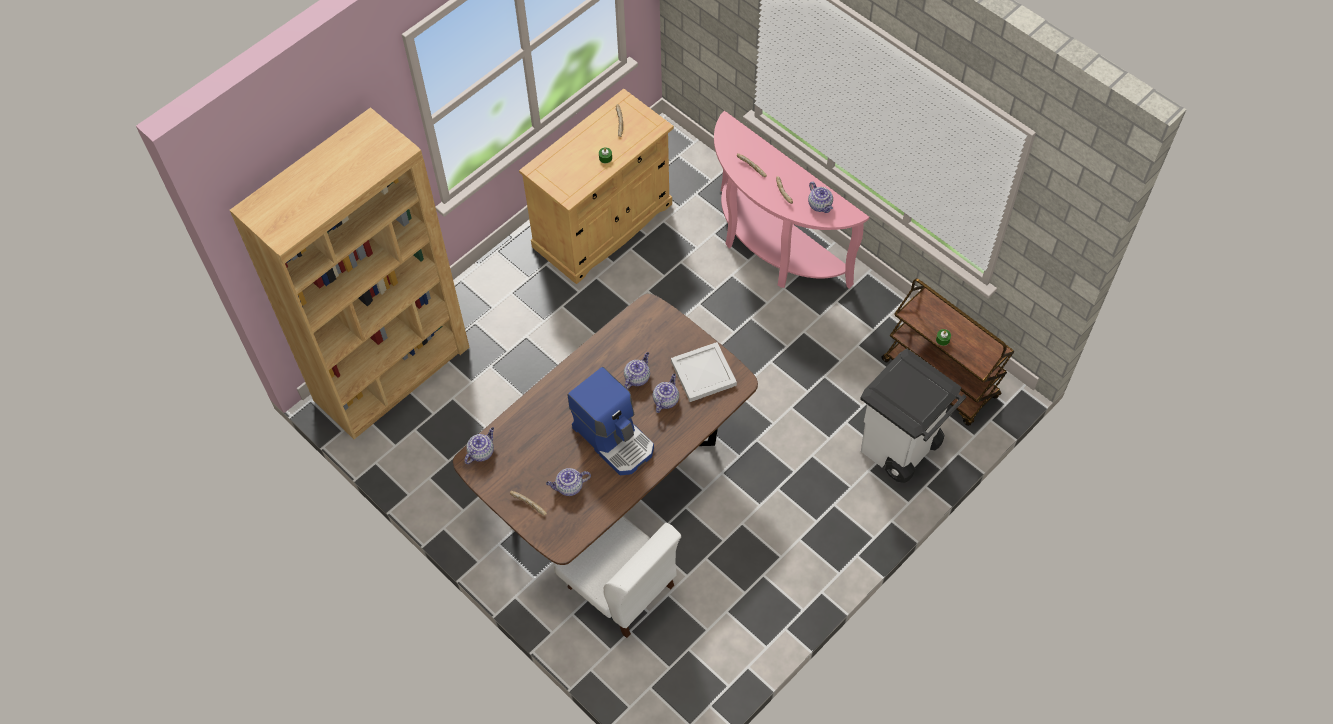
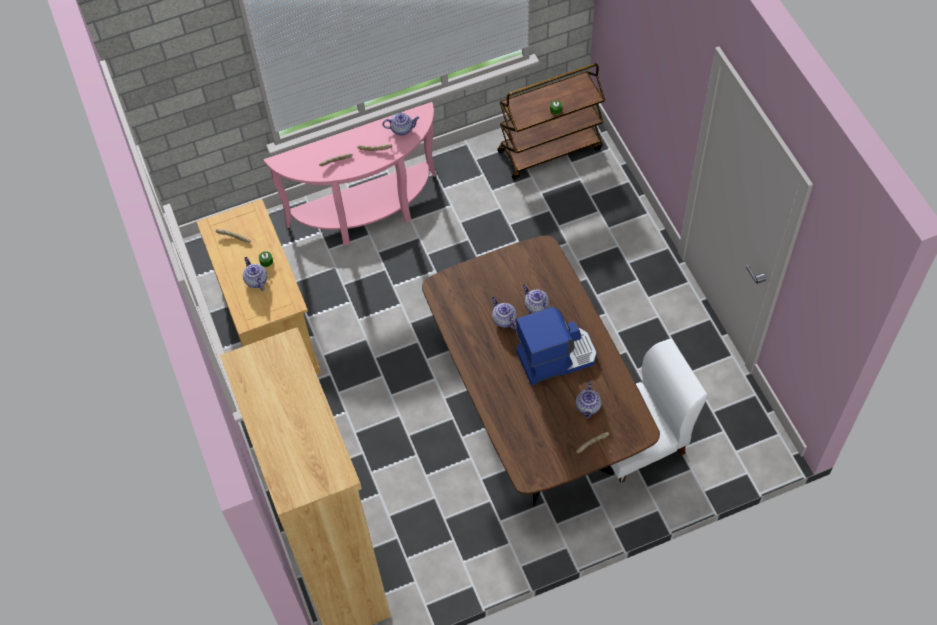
camera: 65 degrees left, 0 degrees up
teapot [464,427,494,464] -> teapot moved to [243,257,267,291]
white tray [671,342,737,402] -> none
white trash can [860,349,967,483] -> none

